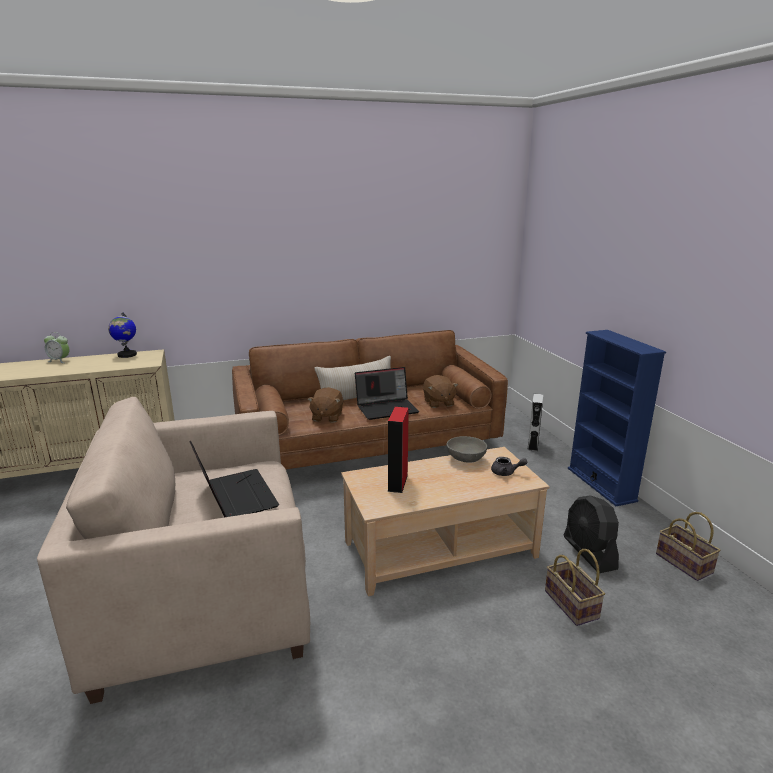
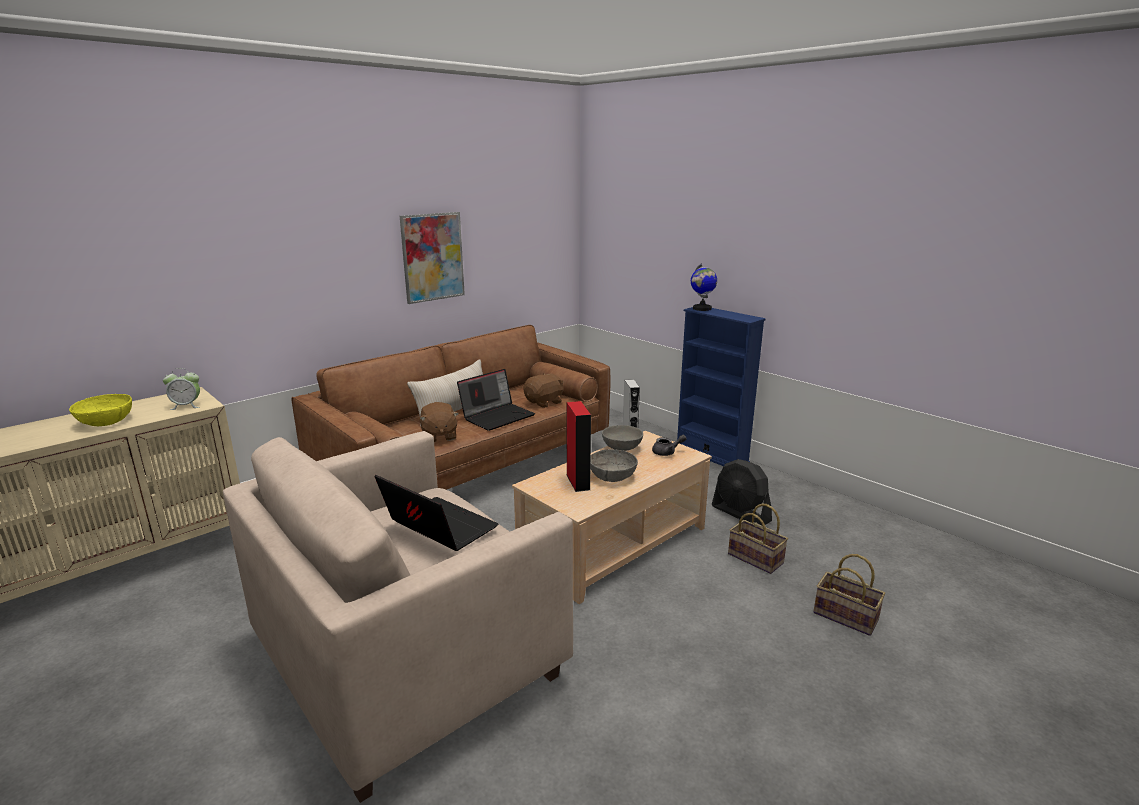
camera: 25 degrees left, 0 degrees up
alarm clock [44,332,69,363] -> alarm clock moved to [163,368,200,410]
globe [108,312,137,358] -> globe moved to [691,263,717,311]
brown plush toy [423,375,458,408] -> brown plush toy turned 90 degrees counterclockwise [523,373,564,408]
basket [656,512,721,581] -> basket moved to [813,554,885,636]
none -> yellow bowl [69,394,132,426]
none -> picture [400,212,465,304]
none -> grey bowl [590,449,638,482]

